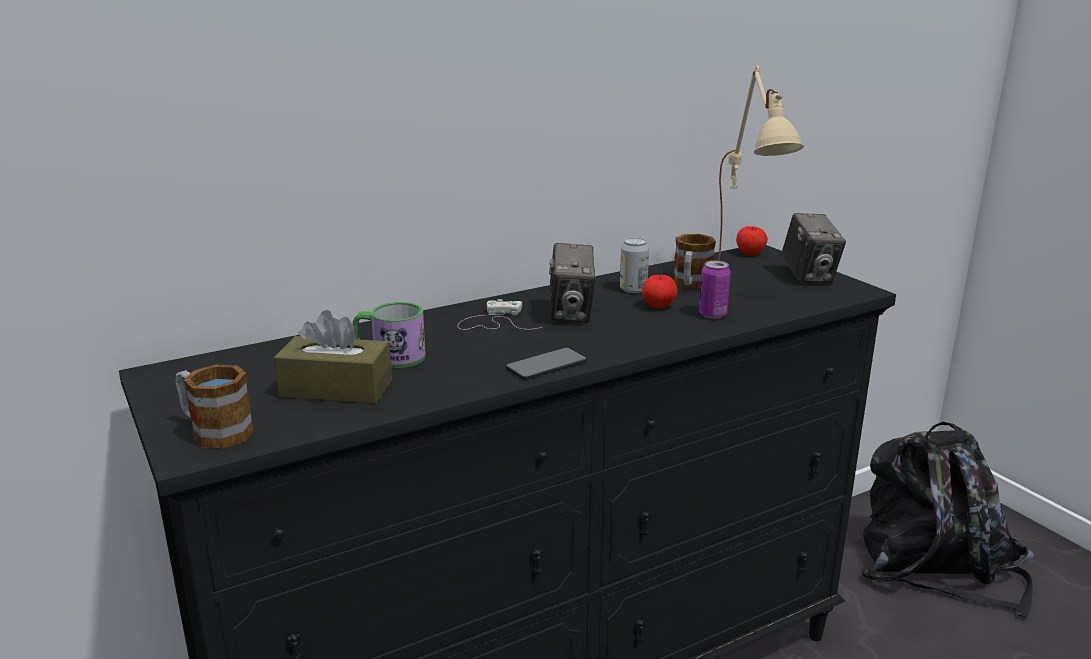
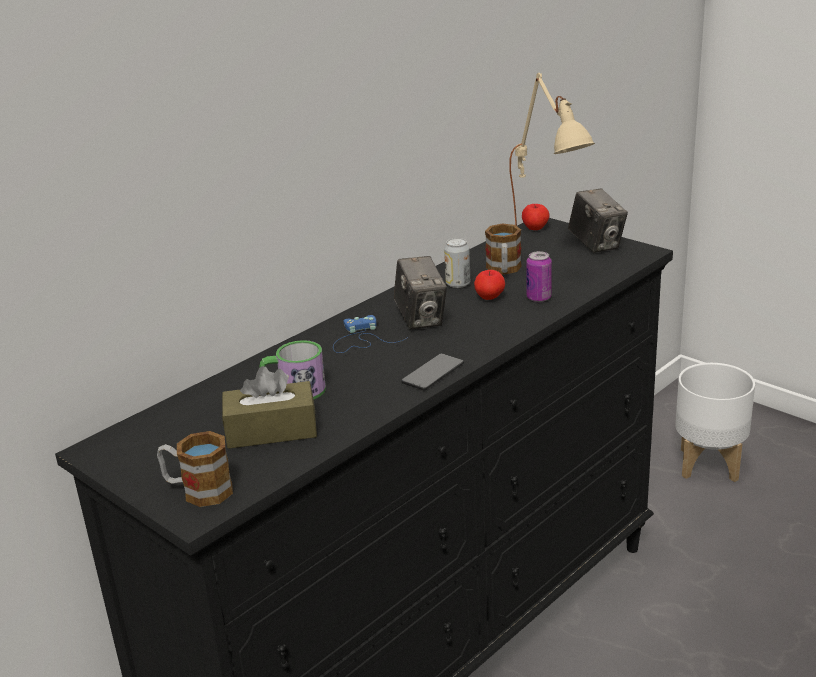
camera: 15 degrees left, 5 degrees up
white game controller [458,299,542,330] -> blue game controller [333,315,408,353]
black backpack [863,422,1034,618] -> white planter [675,363,755,482]

